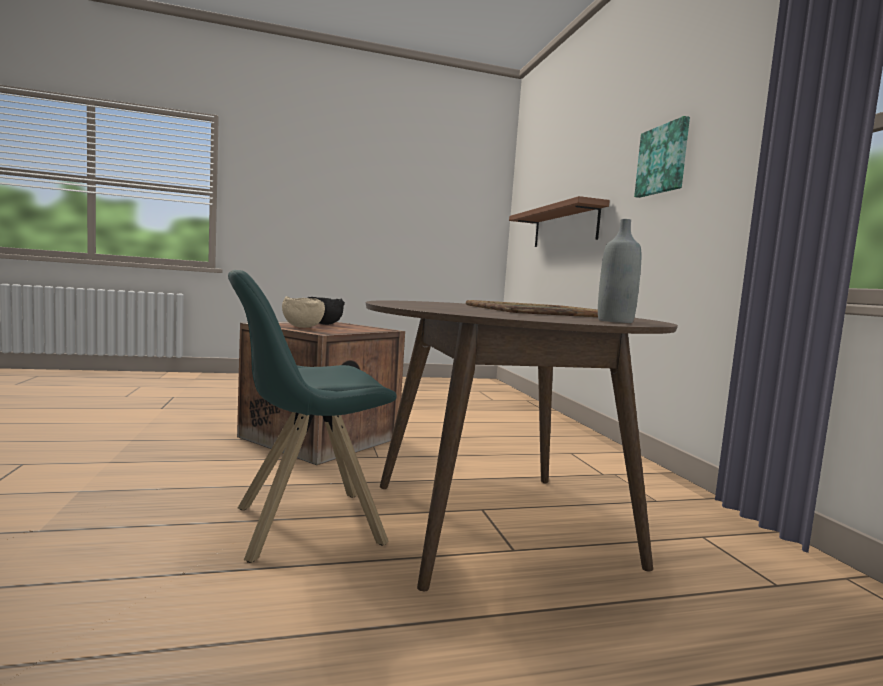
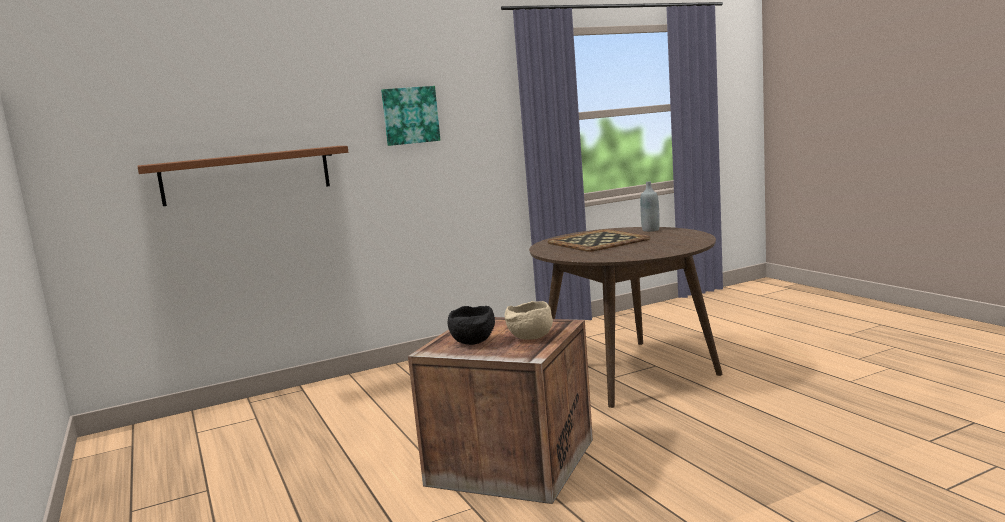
camera: 100 degrees left, 5 degrees up
turquoise chair [228,270,396,563] -> none

